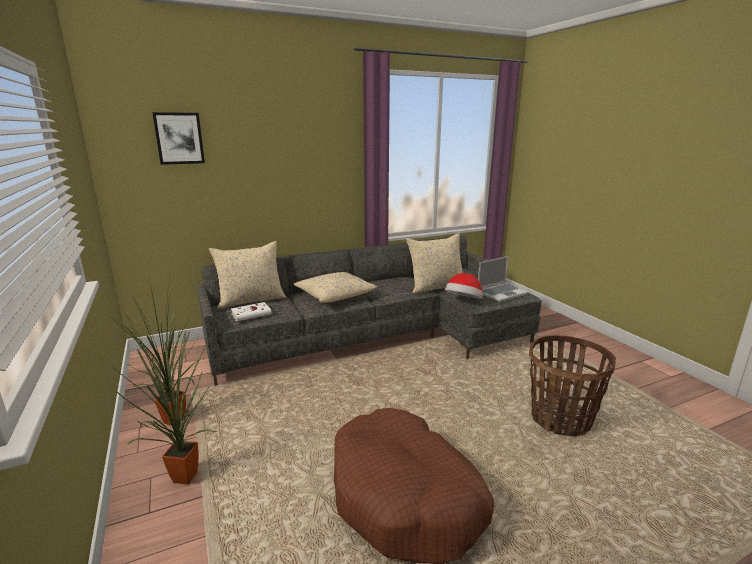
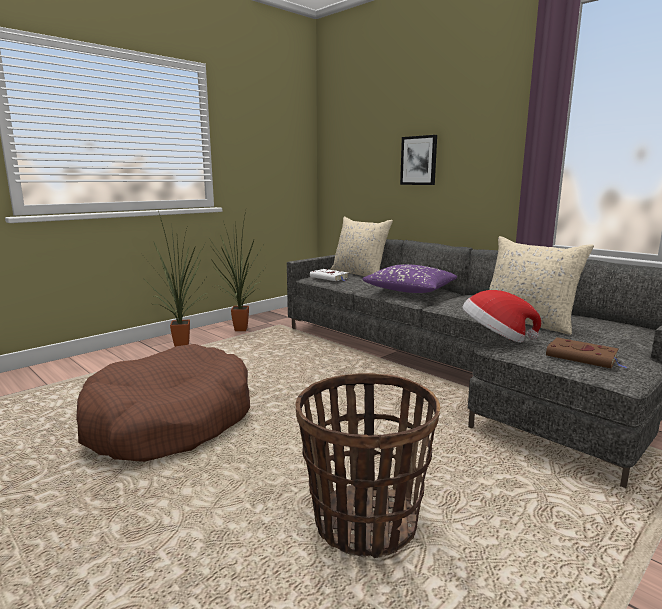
camera: 70 degrees right, 5 degrees down
picture [152,112,205,165] -> picture moved to [400,135,437,185]
beige pillow [294,272,377,303] -> purple pillow [363,264,457,293]
laptop [478,256,528,302] -> brown book [546,337,627,368]

